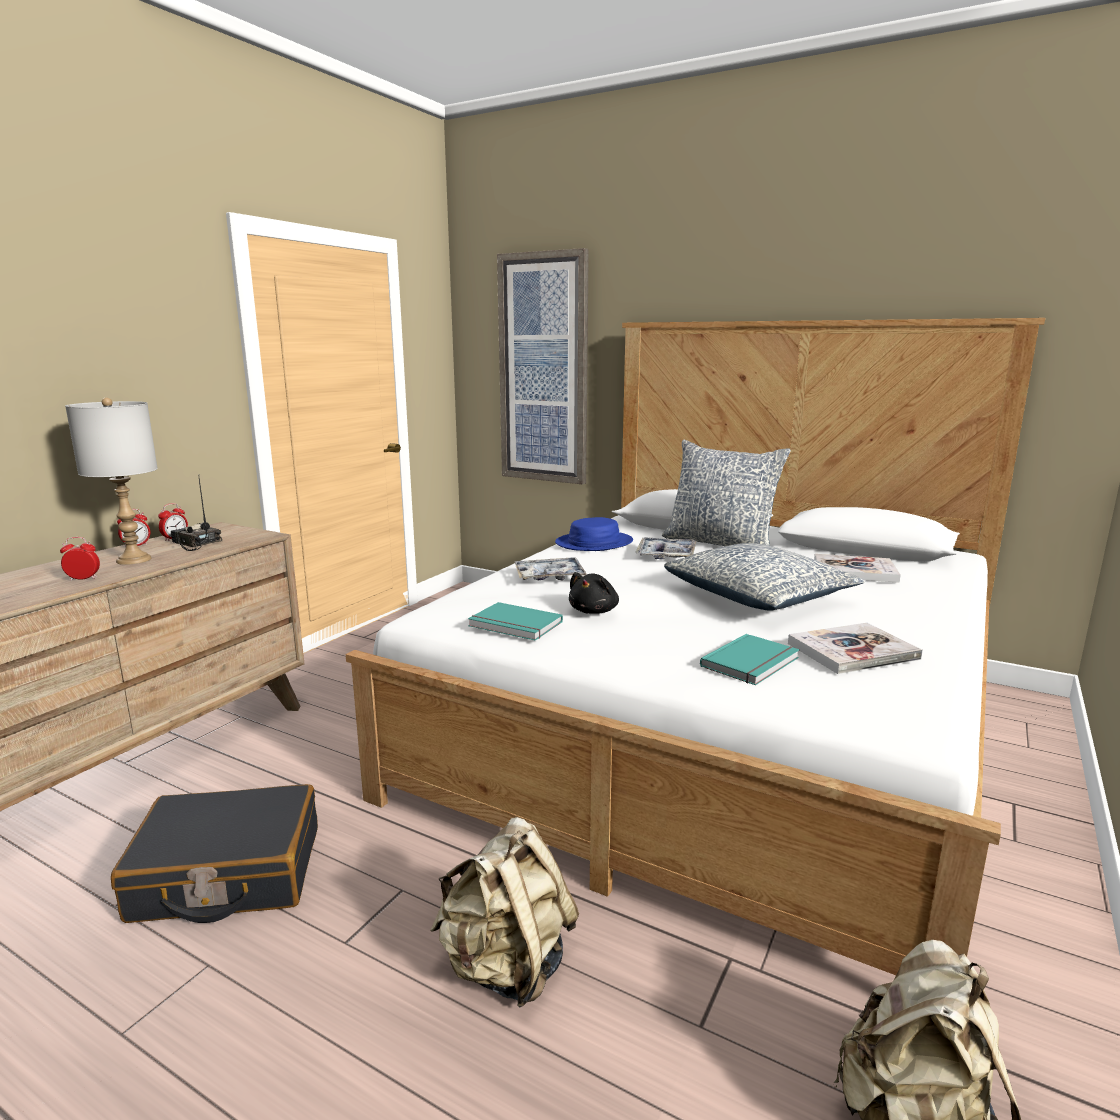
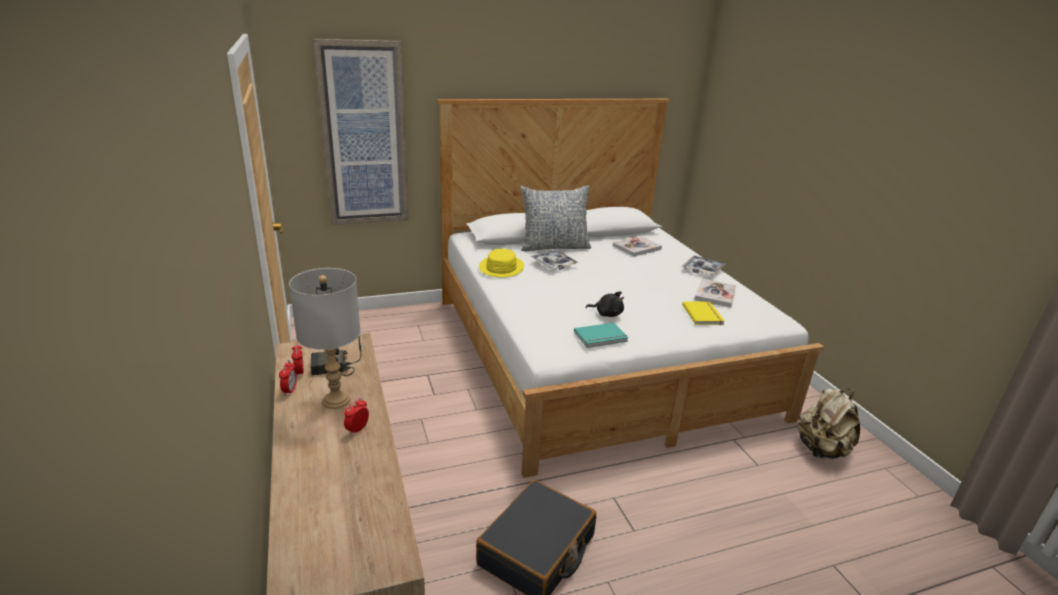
camera: 50 degrees left, 10 degrees up
beige backpack [430,817,579,1008] -> none
tray [514,557,587,581] -> tray moved to [682,256,725,275]
blue hat [555,517,633,551] -> yellow hat [479,249,524,278]
black plush toy [569,572,619,614] -> black plush toy turned 45 degrees counterclockwise [586,291,624,317]
pillow [664,543,865,611] -> none
turquoise book [700,634,799,685] -> yellow book [682,301,725,325]

